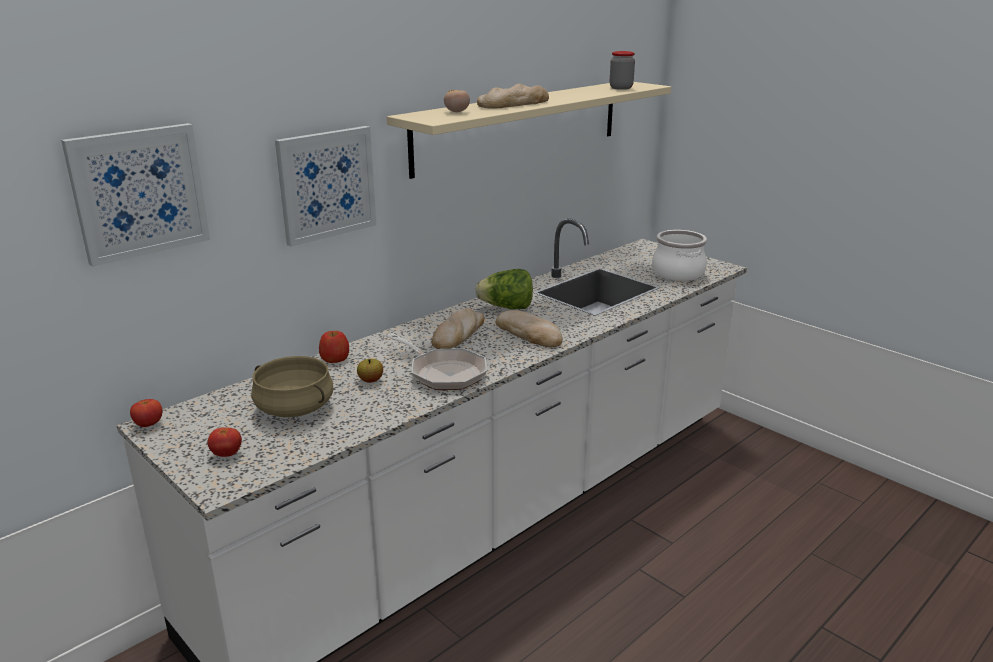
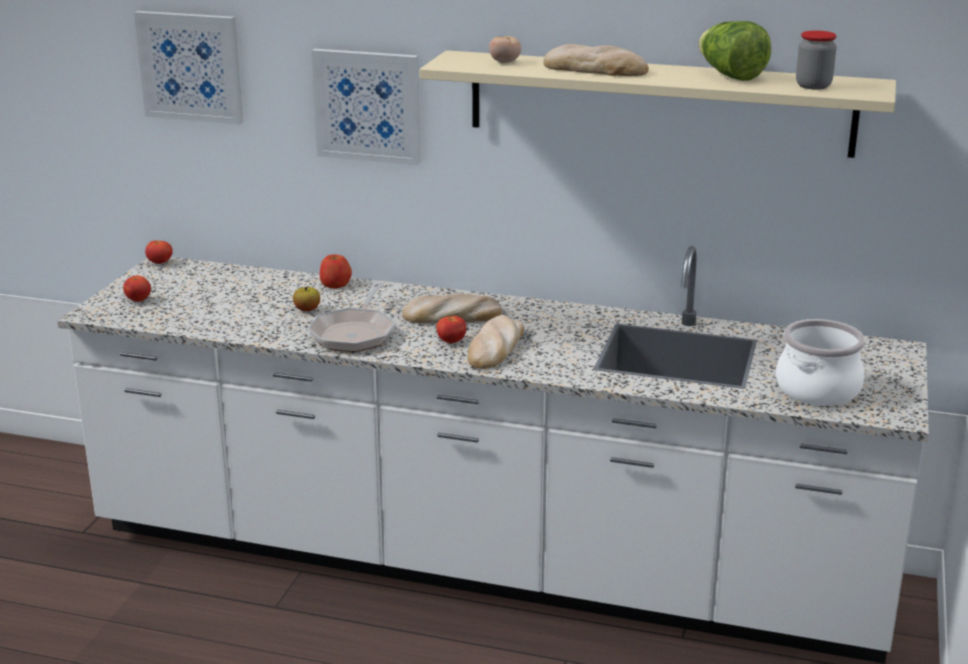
camera: 60 degrees right, 0 degrees up
beige cooking pot [251,356,333,417] -> none
lettuce [475,269,533,309] -> lettuce moved to [698,21,771,81]
none -> tomato [437,316,466,343]

